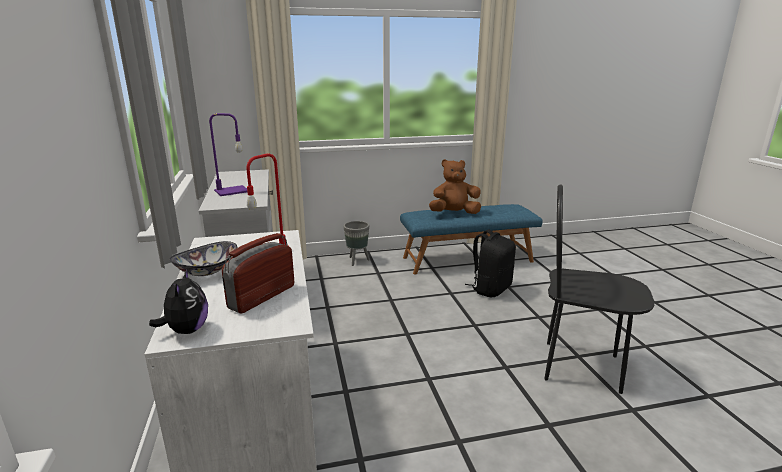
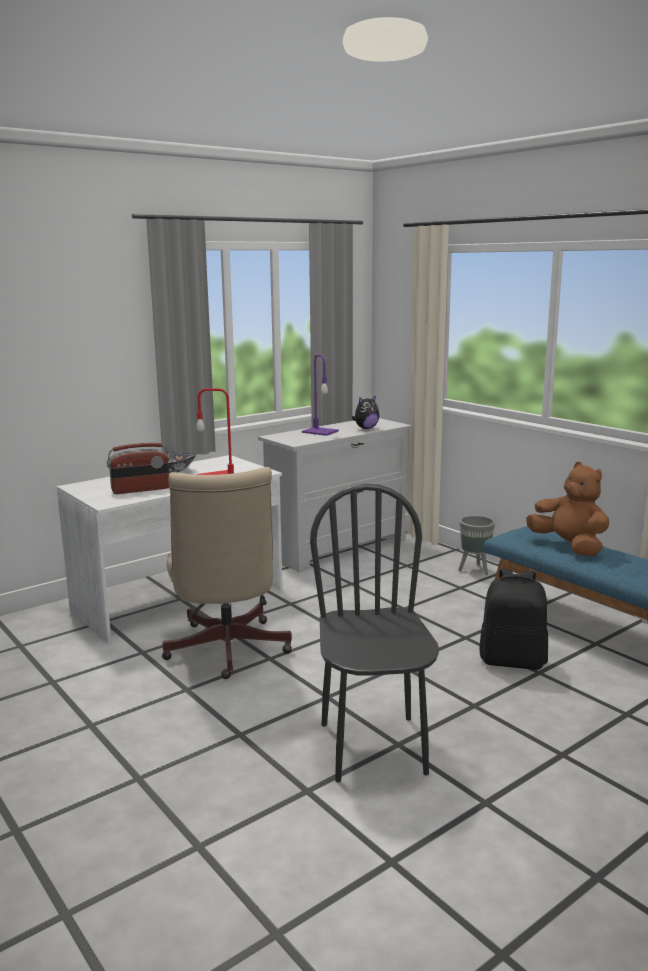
camera: 65 degrees right, 5 degrees down
plush toy [149,268,208,334] -> plush toy moved to [352,395,380,429]
radio [222,233,294,314] -> radio turned 150 degrees clockwise [107,443,170,494]
none -> beige office chair [162,467,292,679]

